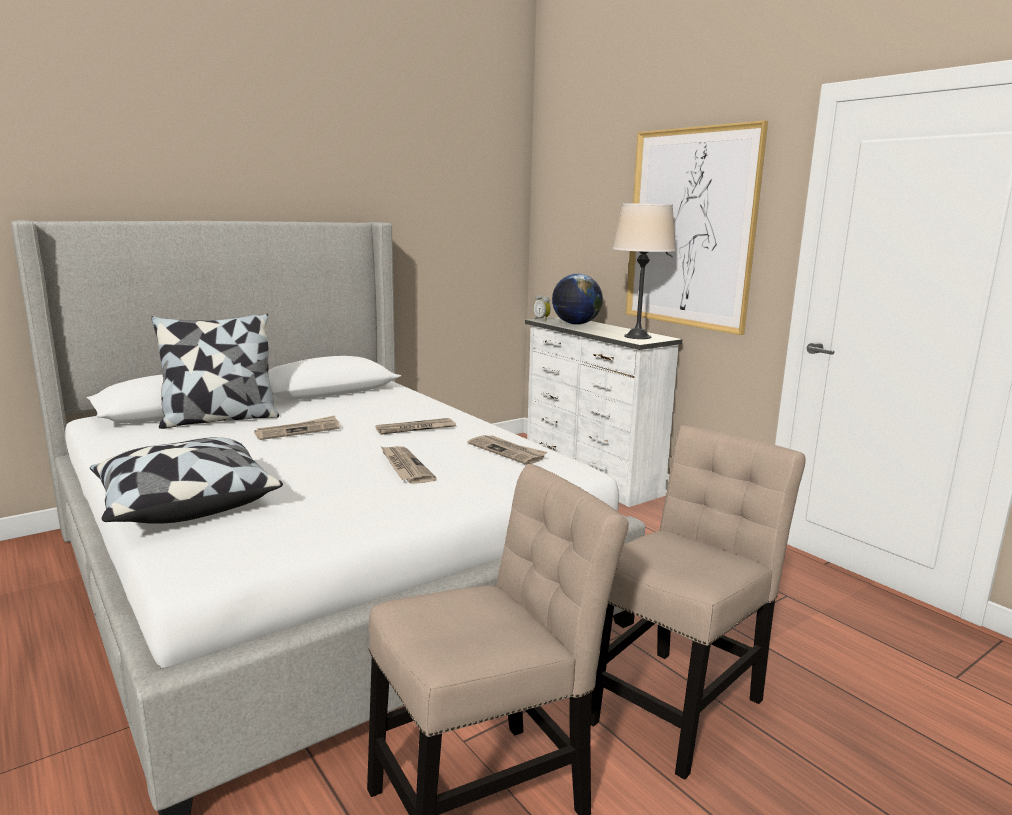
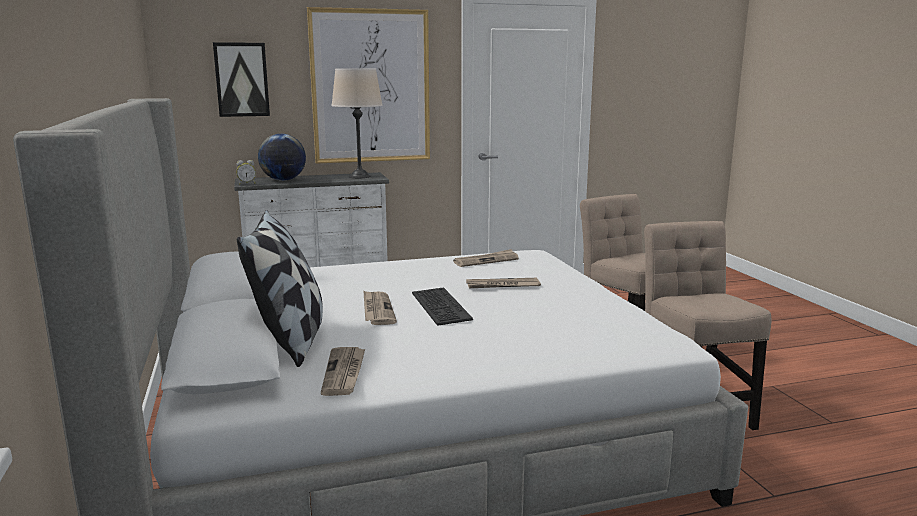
camera: 70 degrees left, 0 degrees up
pillow [90,437,283,524] -> none
newspaper [376,418,456,435] -> newspaper moved to [321,347,365,396]
none -> picture [213,42,270,117]
none -> keyboard [412,287,473,326]

